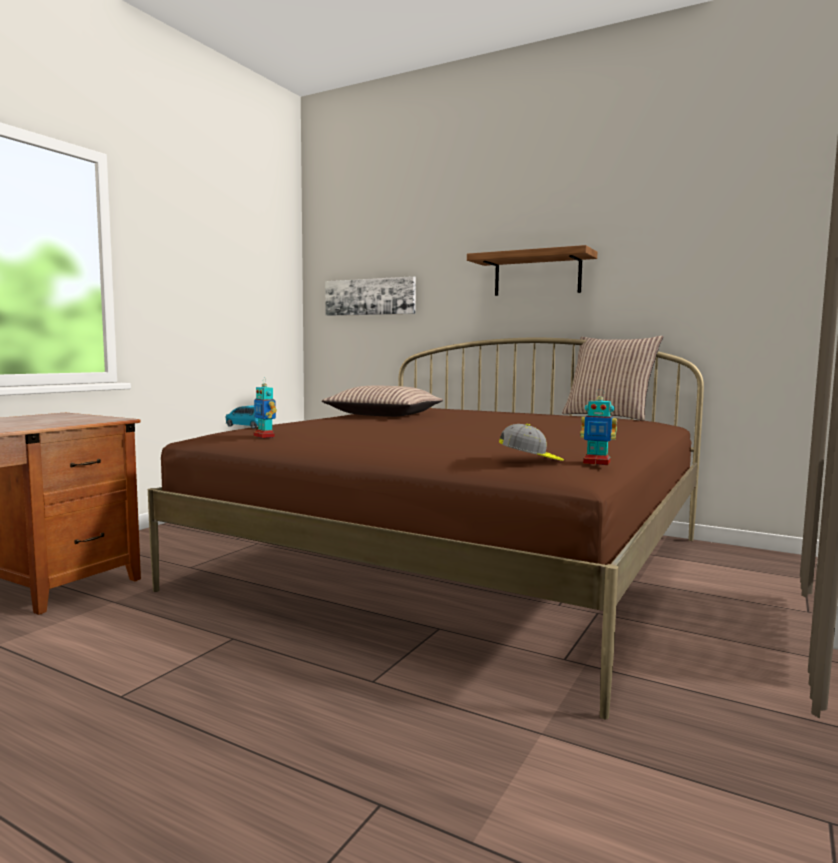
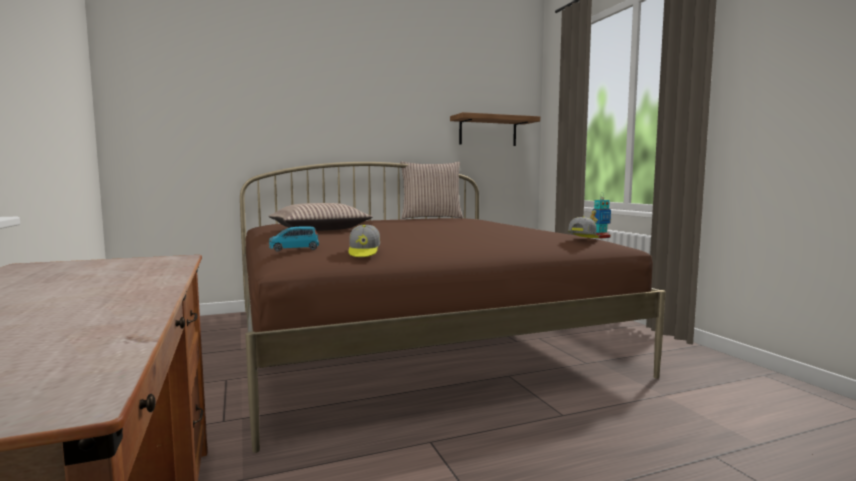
camera: 50 degrees left, 0 degrees up
toy robot [254,378,277,438] -> cap [348,225,380,257]
picture [325,276,416,316] -> none
shelf [467,245,597,296] -> shelf moved to [450,112,540,146]

